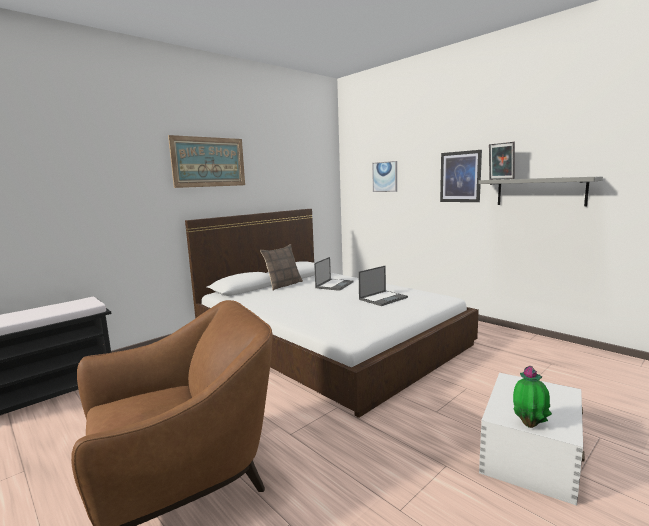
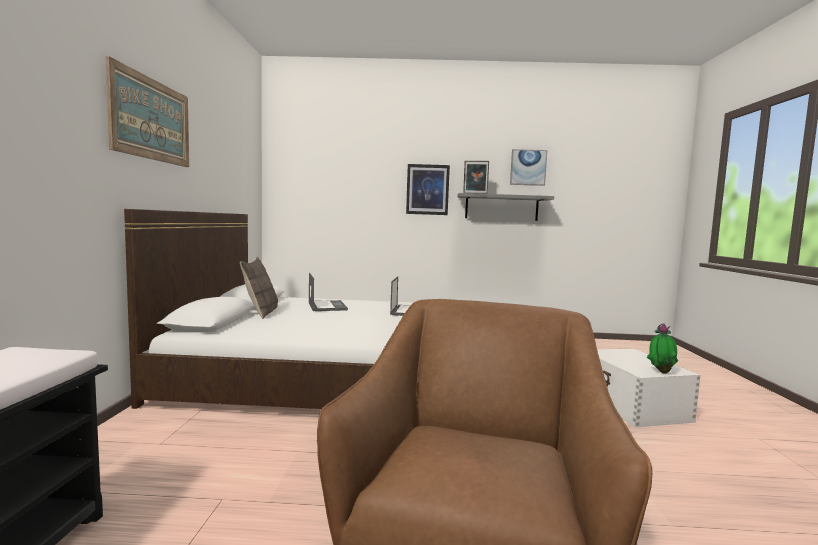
camera: 45 degrees left, 5 degrees down
picture [372,161,397,192] -> picture moved to [510,149,548,186]

